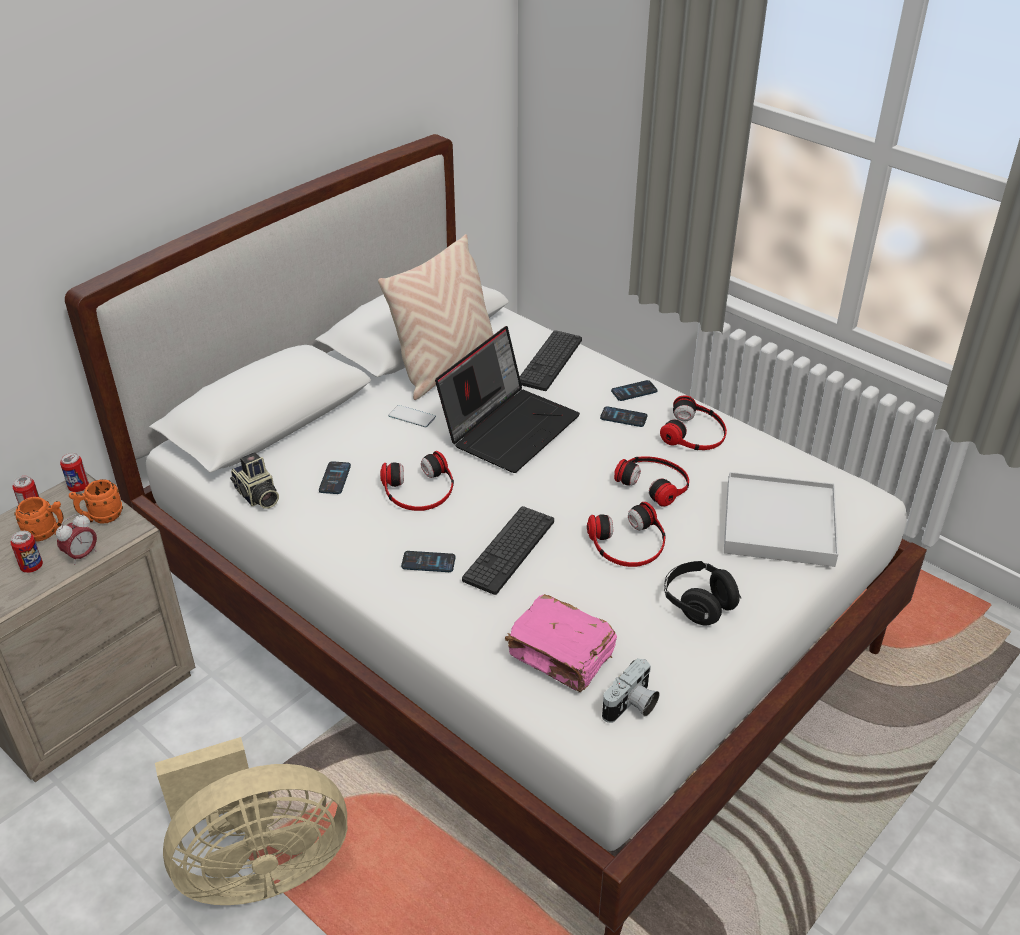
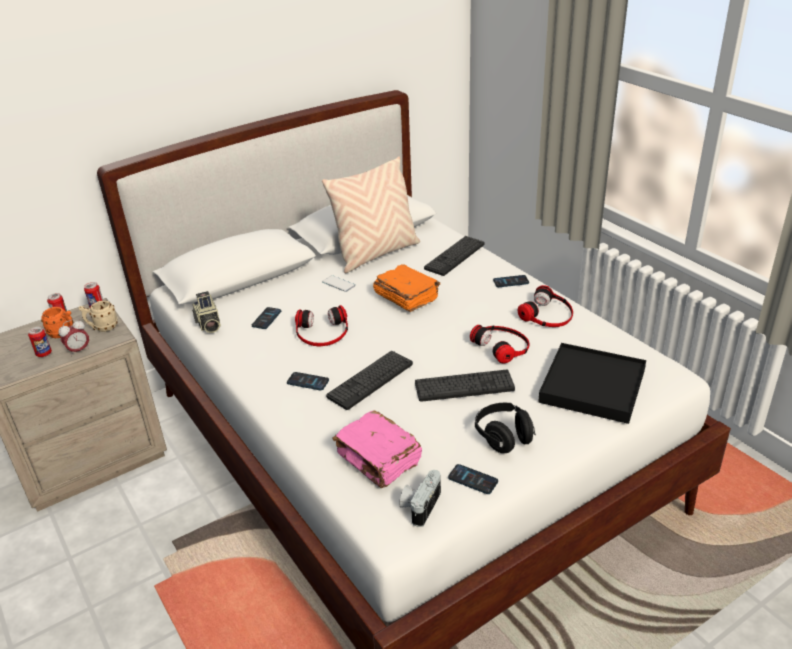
camera: 15 degrees right, 5 degrees down
orange mug [69,479,123,524] -> beige mug [78,301,118,332]
beige fan [155,737,347,905] -> none
laptop [435,326,580,473] -> orange book [373,264,440,312]
headphones [587,502,666,567] -> keyboard [415,370,515,402]
phone [600,406,647,427] -> phone moved to [448,464,498,494]
camera [602,658,659,723] -> camera turned 150 degrees clockwise [399,470,441,527]
white tray [724,472,838,567] -> black tray [538,343,646,424]

